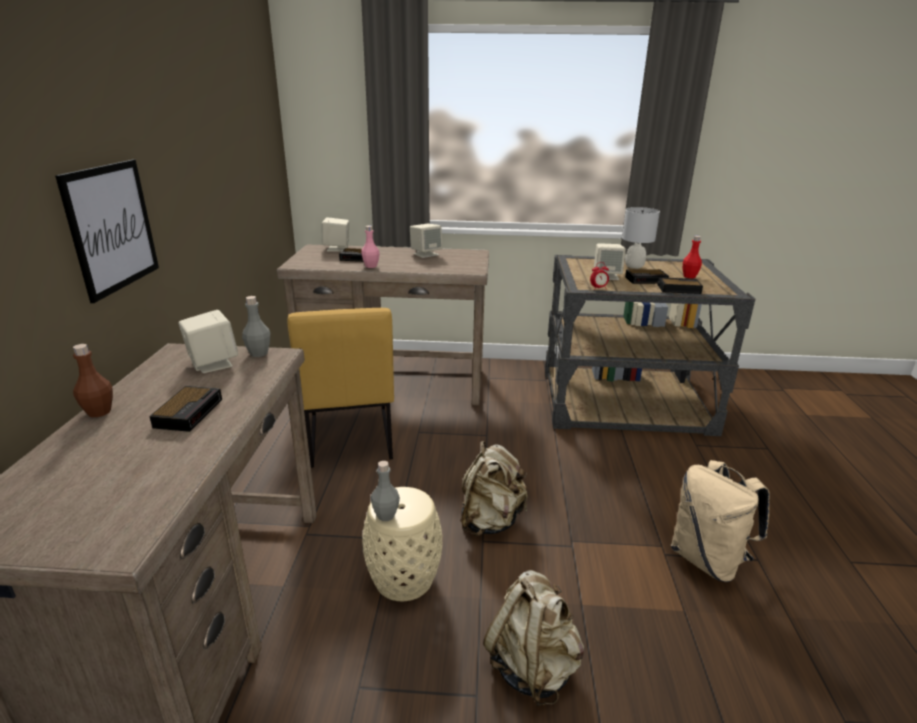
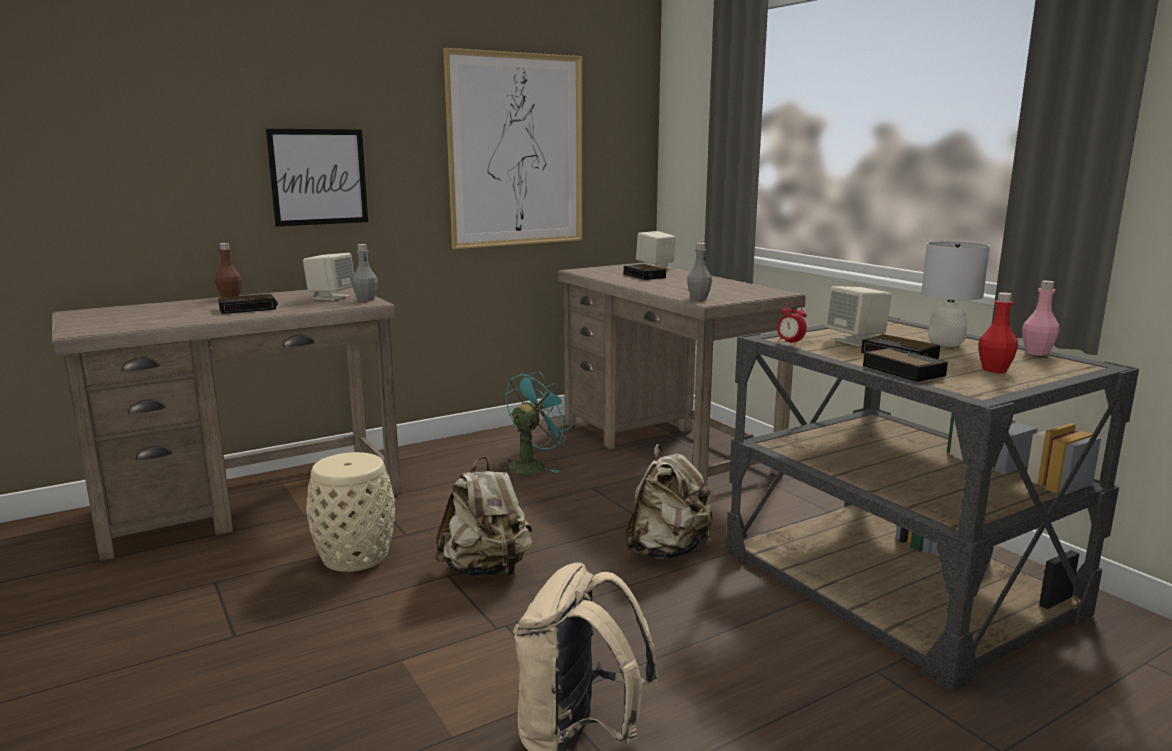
camera: 55 degrees right, 10 degrees down
yellow chair [287,308,394,468] -> turquoise fan [498,370,573,474]
pink bottle [361,226,380,268] -> pink bottle moved to [1022,281,1060,356]
grey bottle [370,461,400,521] -> grey bottle moved to [687,243,712,300]
beige speaker [410,224,442,258] -> none
beige backpack [483,570,584,706] -> beige backpack moved to [625,444,713,559]
none -> picture [443,48,582,249]

